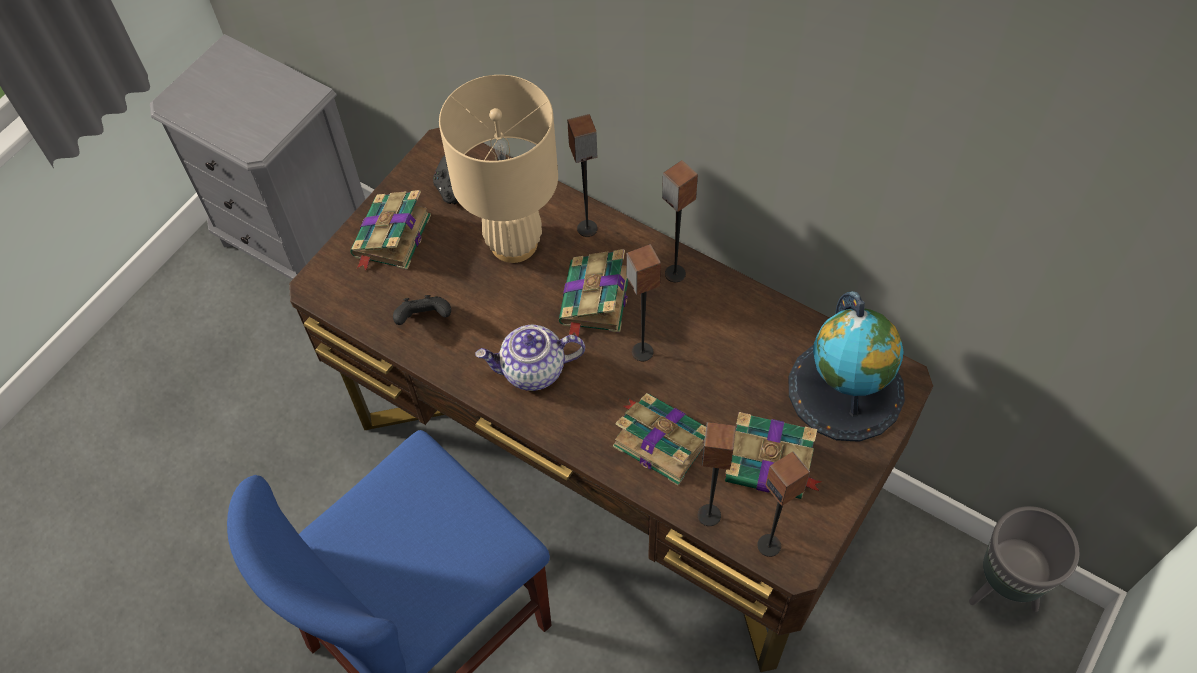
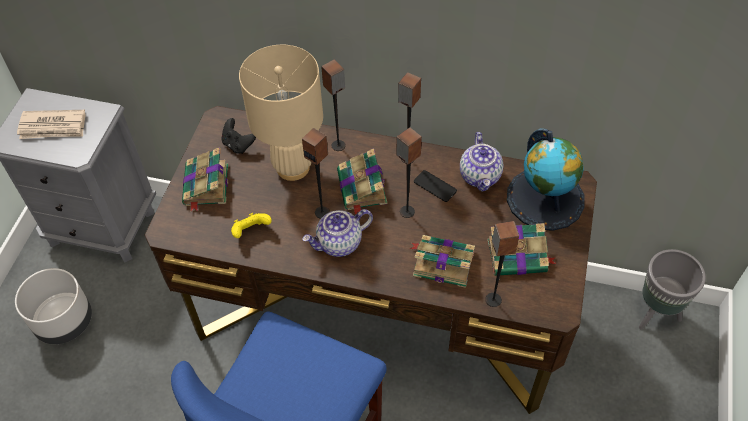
camera: 20 degrees left, 5 degrees down
black game controller [393,295,451,325] -> yellow game controller [231,213,272,238]
speaker [757,451,810,557] -> speaker moved to [302,128,330,219]
none -> grey planter [15,268,92,344]
none -> newspaper [17,110,86,139]
none -> phone [414,170,457,202]
none -> teapot [460,132,503,192]

